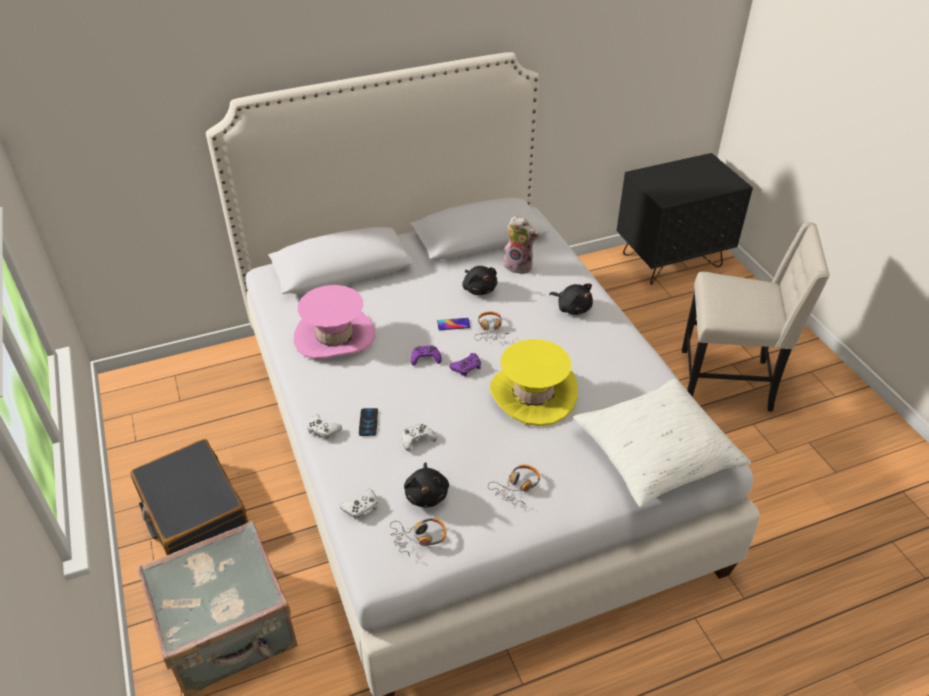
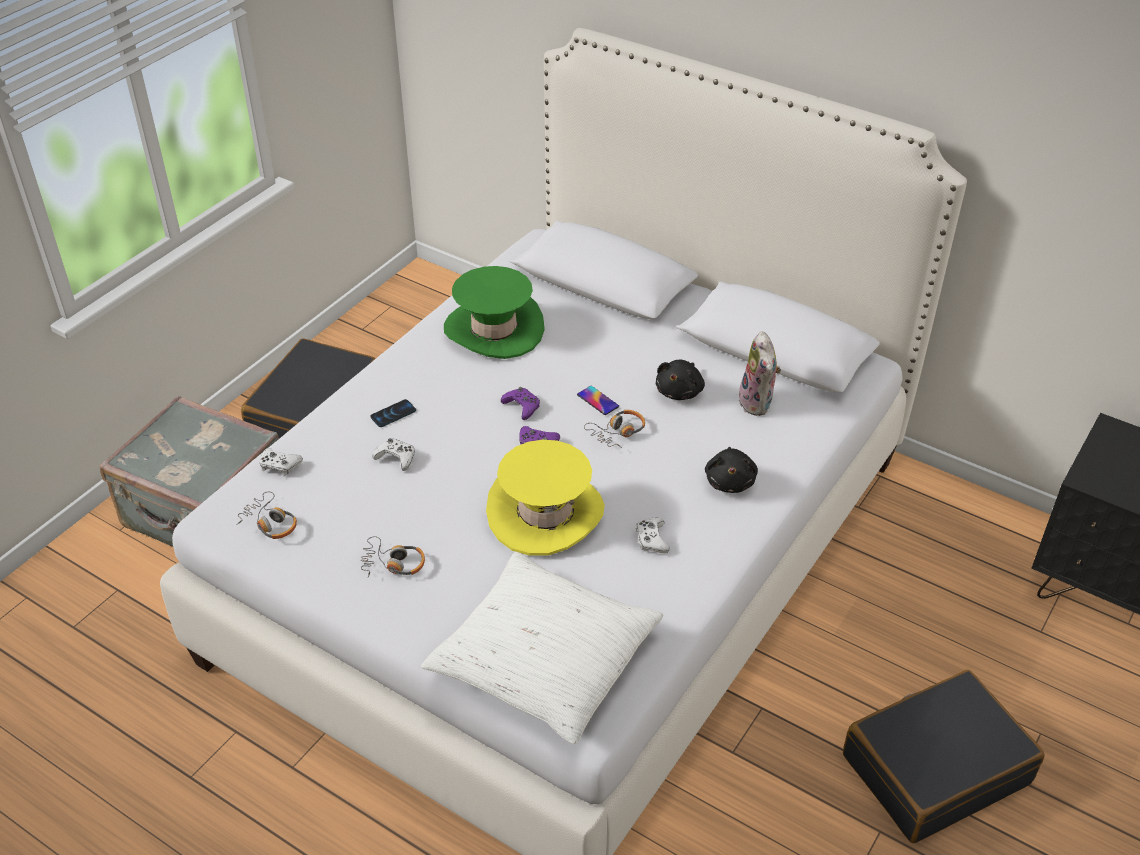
camera: 55 degrees right, 0 degrees up
pink hat [294,285,375,359] -> green hat [444,266,545,359]
white game controller [307,415,342,441] -> white game controller moved to [636,518,670,553]
black plush toy [404,462,449,508] -> none
beige chair [682,222,830,412] -> black suitcase [843,670,1045,843]

